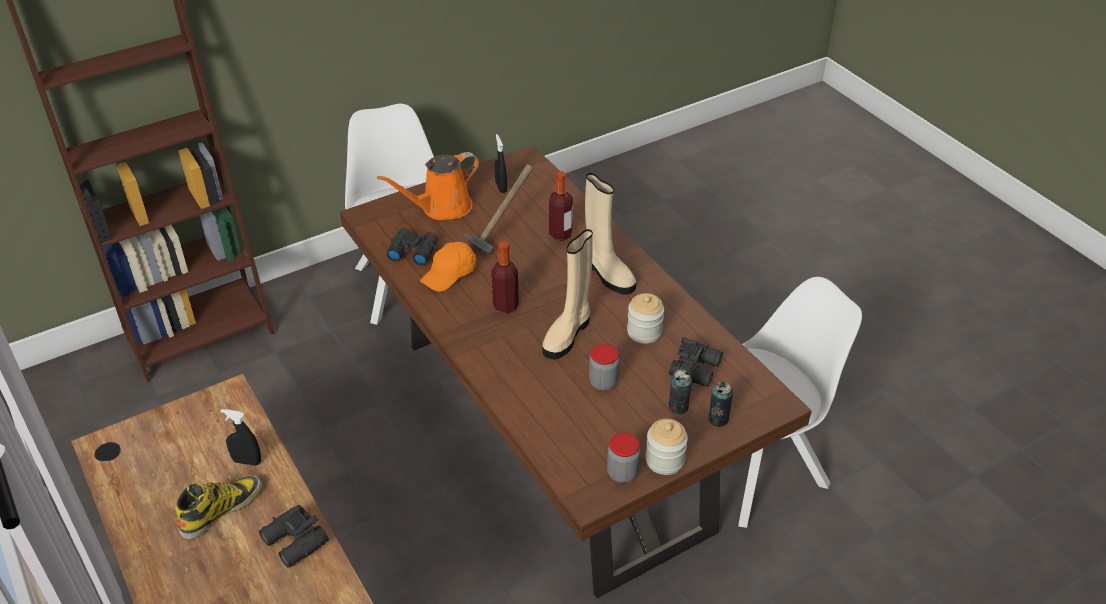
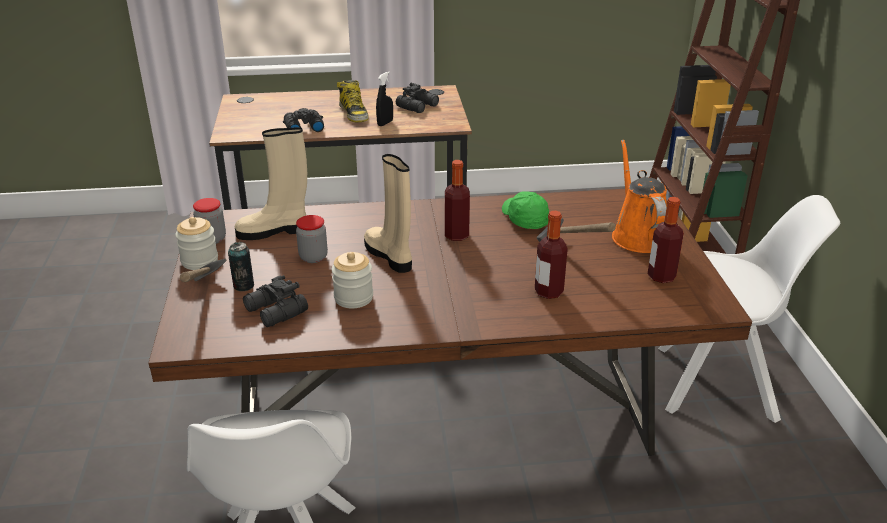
camera: 115 degrees right, 10 degrees down
black binoculars [387,228,438,266] -> black binoculars moved to [396,83,439,113]
orange cap [420,242,476,292] -> green cap [502,191,549,229]
black spray bottle [495,134,507,193] -> bottle [648,197,684,283]
beige boot [585,173,636,295] -> beige boot moved to [235,127,307,240]
can [708,382,733,427] -> hammer [180,258,227,282]

